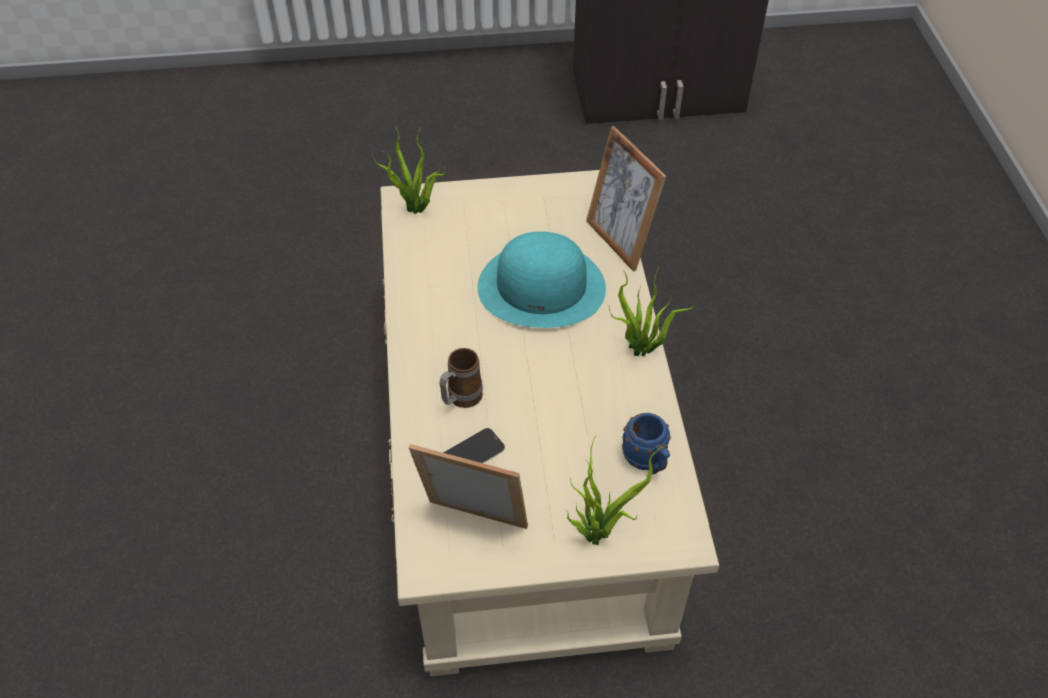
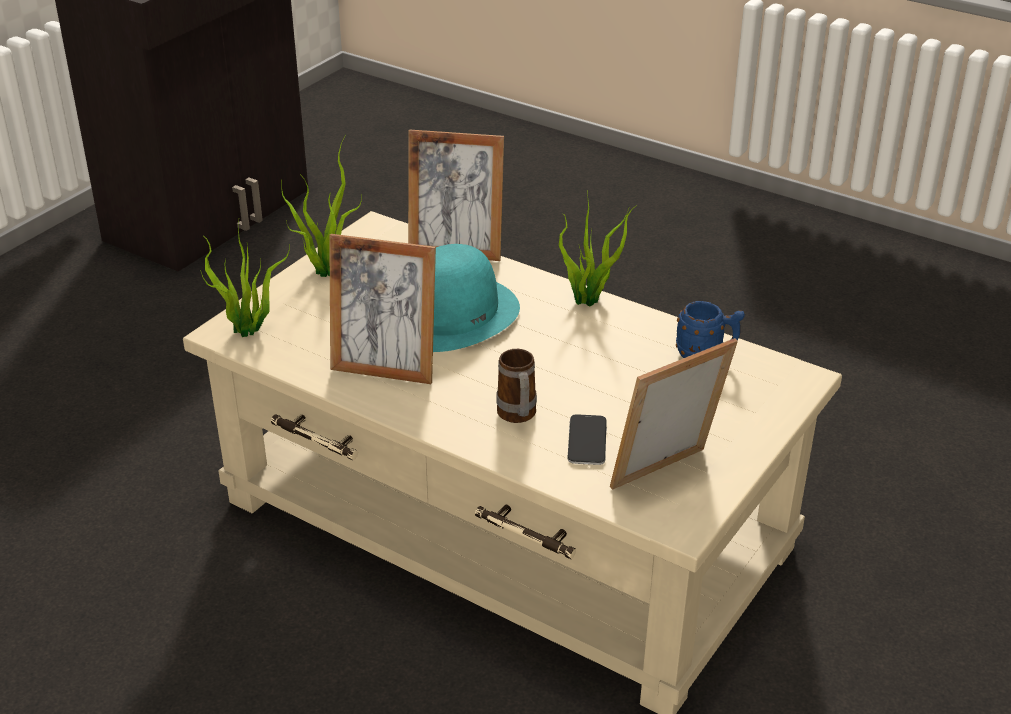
camera: 50 degrees left, 15 degrees down
potted plant [566,435,668,545] -> potted plant moved to [281,135,362,277]
none -> picture frame [329,234,436,384]

